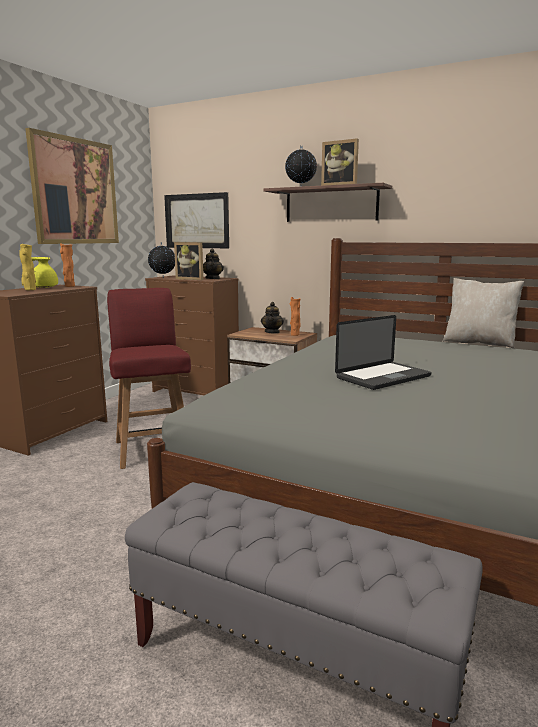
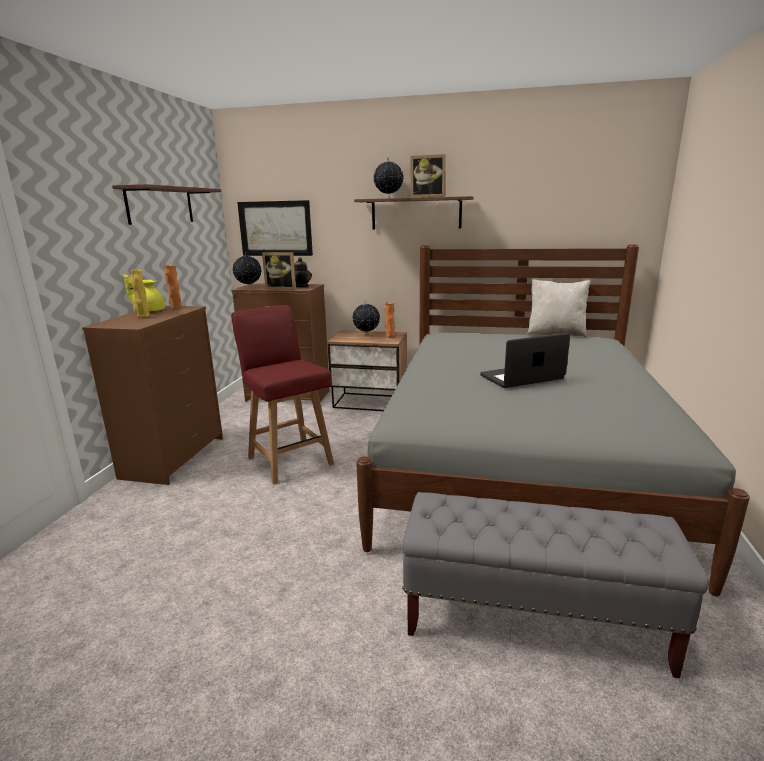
camera: 15 degrees left, 5 degrees up
picture [25,128,119,244] -> shelf [112,184,221,225]
teapot [261,302,284,334] -> globe [353,304,380,333]
laptop [335,315,432,390] -> laptop turned 150 degrees counterclockwise [480,333,570,388]

